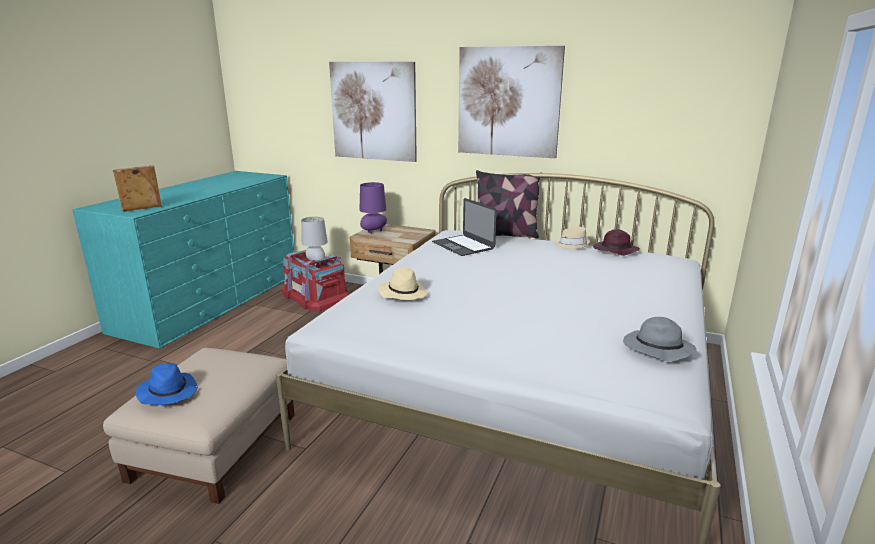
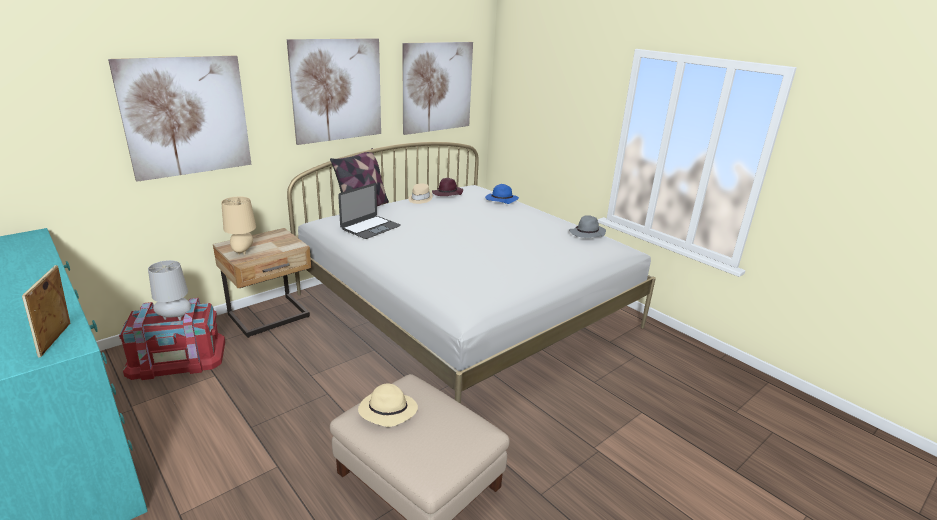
camera: 65 degrees left, 5 degrees up
blue hat [135,363,198,405] -> blue hat moved to [485,184,519,204]
purple table lamp [359,182,387,234] -> beige table lamp [221,197,256,255]
beige hat [378,267,428,300] -> beige hat moved to [358,384,418,427]
laptop [432,198,497,256] -> laptop turned 45 degrees counterclockwise [338,183,401,239]
none -> picture [402,42,473,135]

